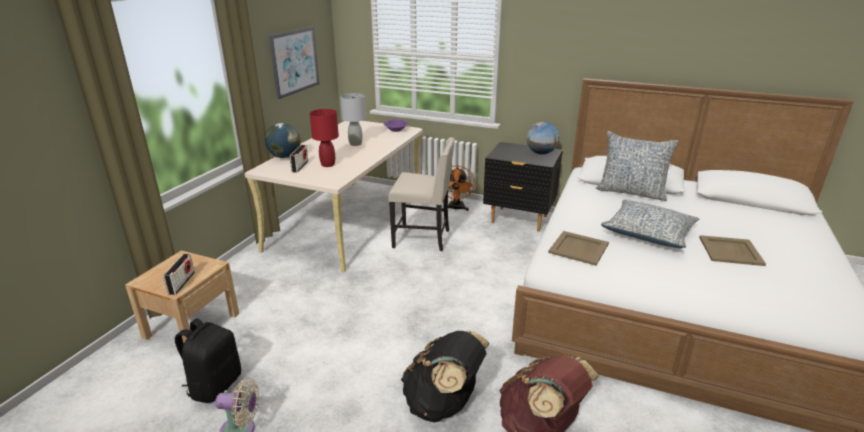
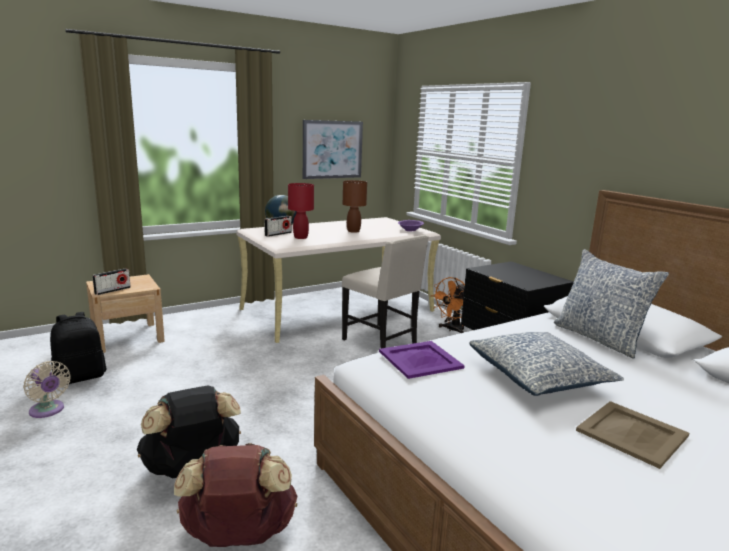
camera: 35 degrees right, 10 degrees down
grey table lamp [340,93,366,146] -> brown table lamp [343,180,367,233]
globe [527,122,559,154] -> none
beige tray [548,231,609,266] -> purple tray [379,341,465,379]

